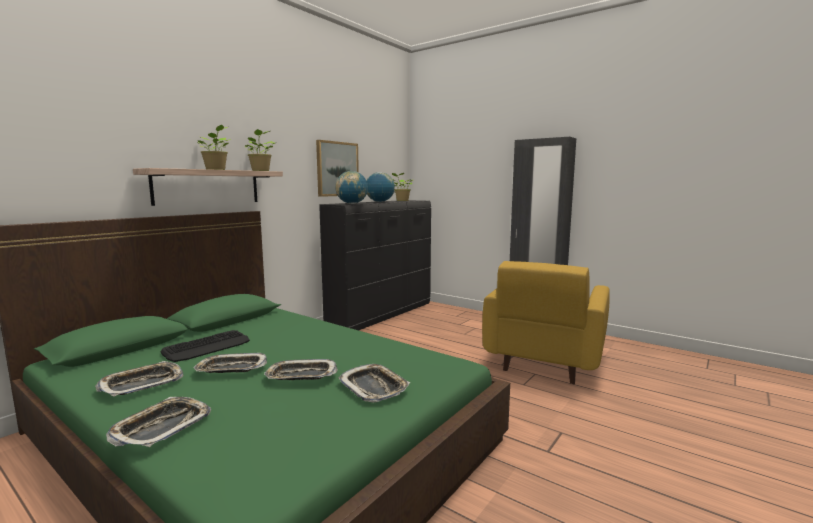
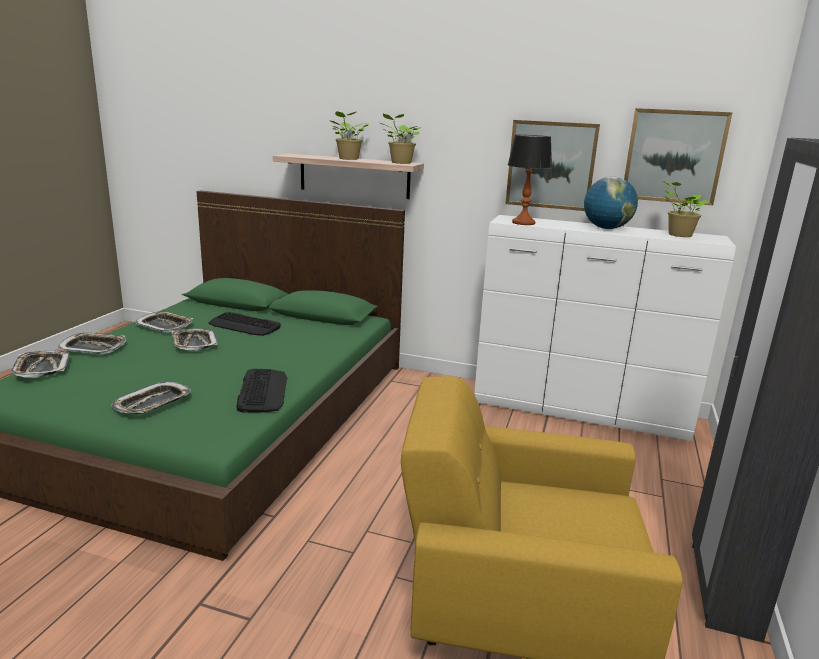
camera: 70 degrees right, 10 degrees up
tray [264,359,338,380] -> tray moved to [11,350,70,378]
black dresser [319,200,431,330] -> white dresser [474,215,736,441]
globe [335,171,368,204] -> table lamp [508,135,552,225]
none -> keyboard [236,369,287,412]
none -> picture [624,108,733,206]

